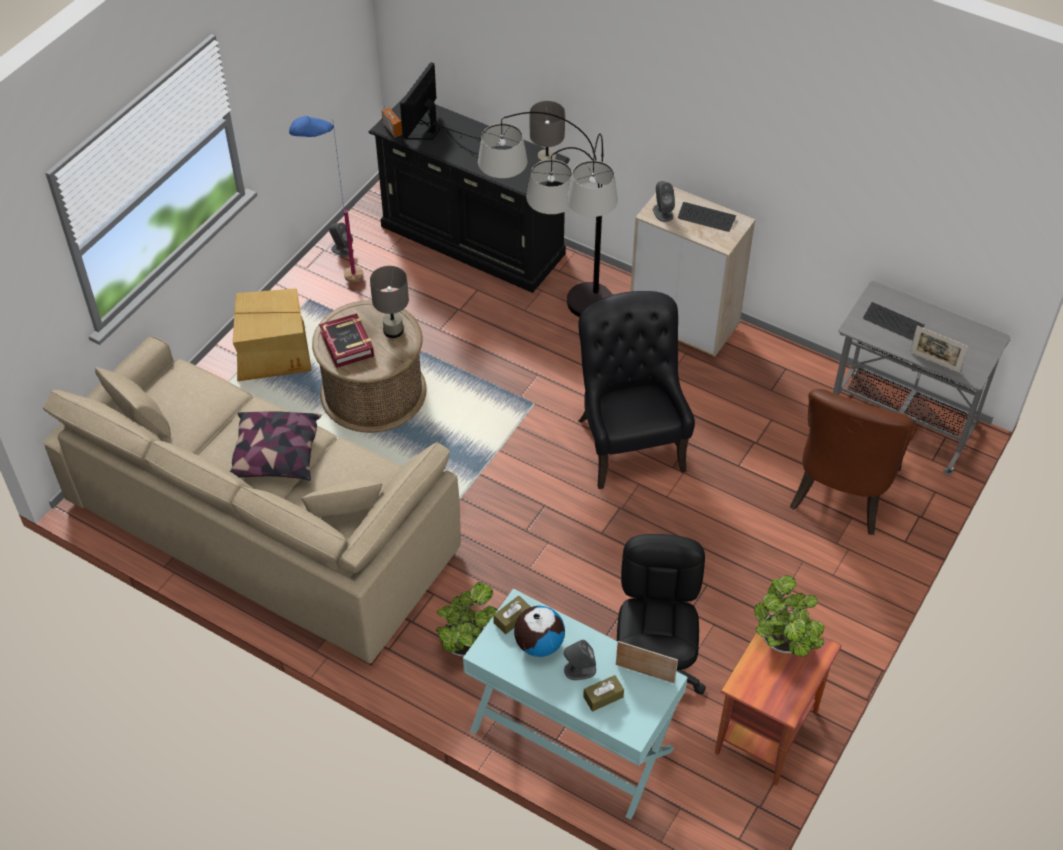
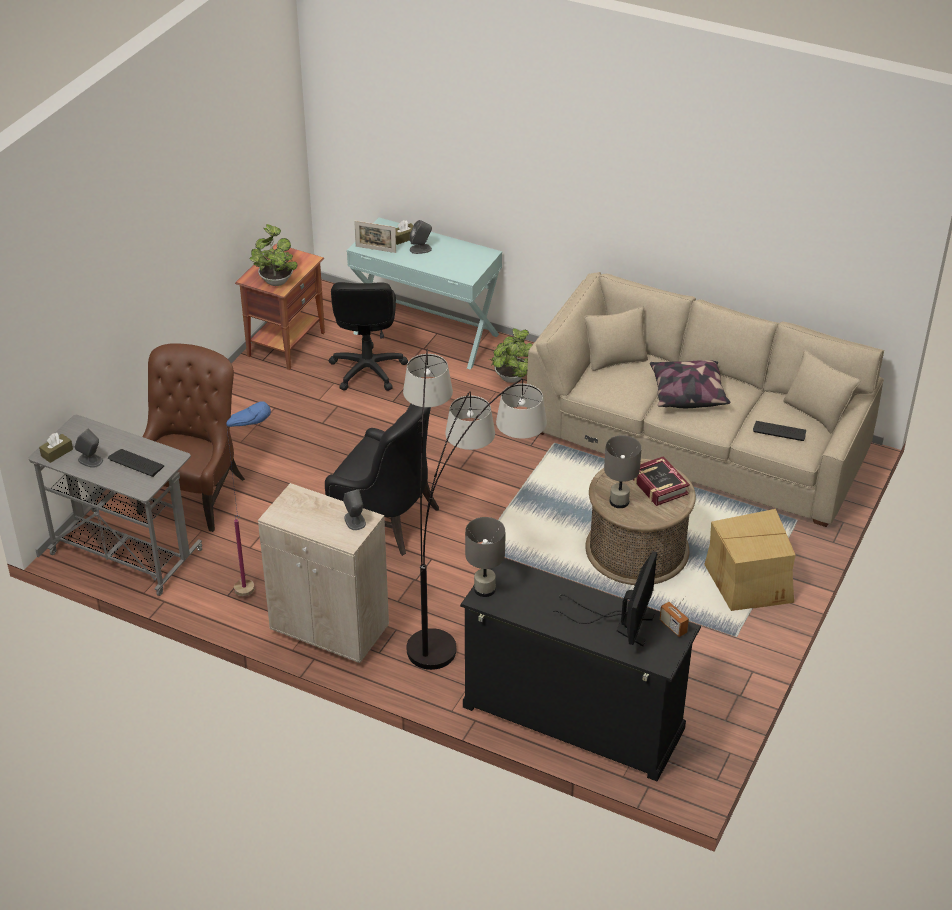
camera: 175 degrees right, 10 degrees down
blue floor lamp [289,116,363,283] -> blue floor lamp moved to [226,402,271,596]
grey speaker [329,223,354,257] -> grey speaker moved to [75,429,103,468]
brown tissue box [493,596,531,634] -> brown tissue box moved to [39,433,73,463]
globe [514,606,565,657] -> none
black chair [578,291,695,489] -> black chair turned 45 degrees counterclockwise [325,404,439,556]
keyboard [678,202,736,232] -> keyboard moved to [753,421,806,441]
picture frame [910,326,968,373] -> none

